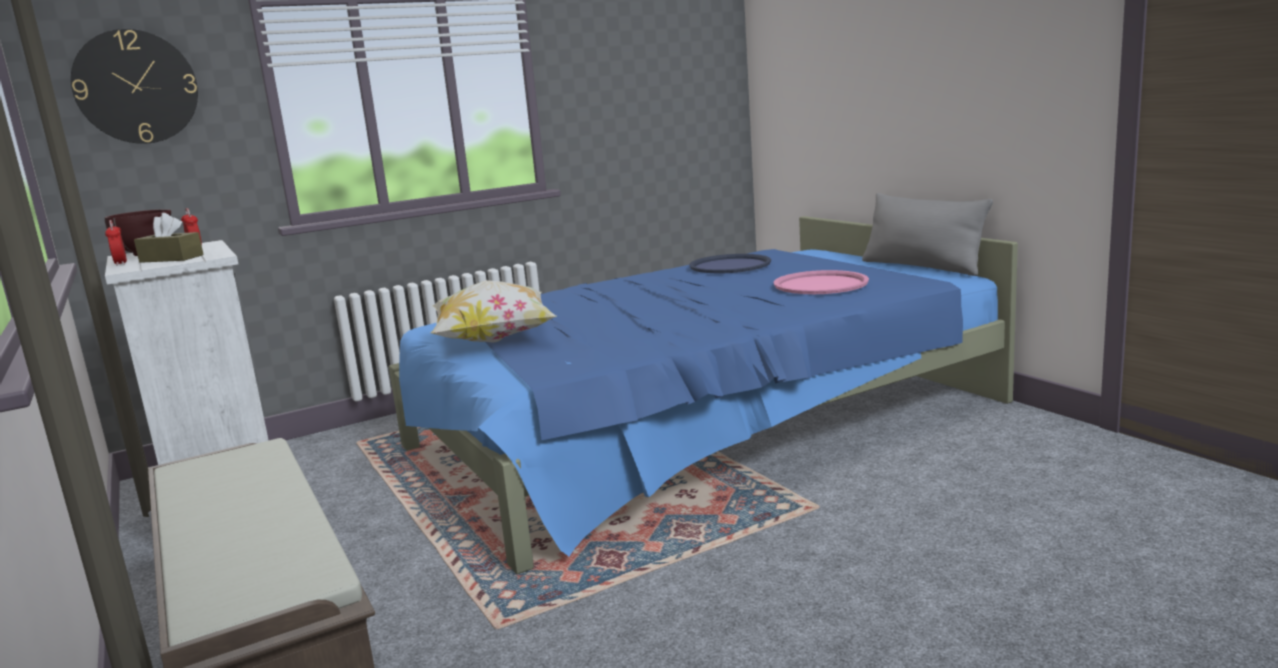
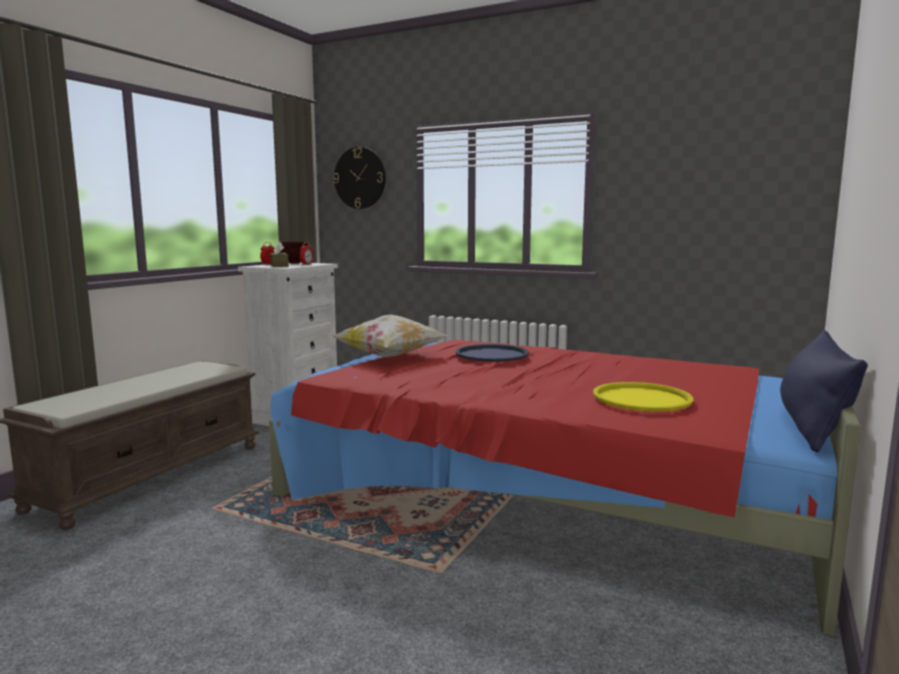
camera: 55 degrees right, 5 degrees down
blue bed [389,216,1018,574] -> red bed [269,340,861,636]
blue tray [689,254,771,273] -> blue tray moved to [456,344,529,362]
pink tray [774,270,869,294] -> yellow tray [593,382,693,412]
grey pillow [862,193,993,276] -> blue pillow [780,330,868,453]

